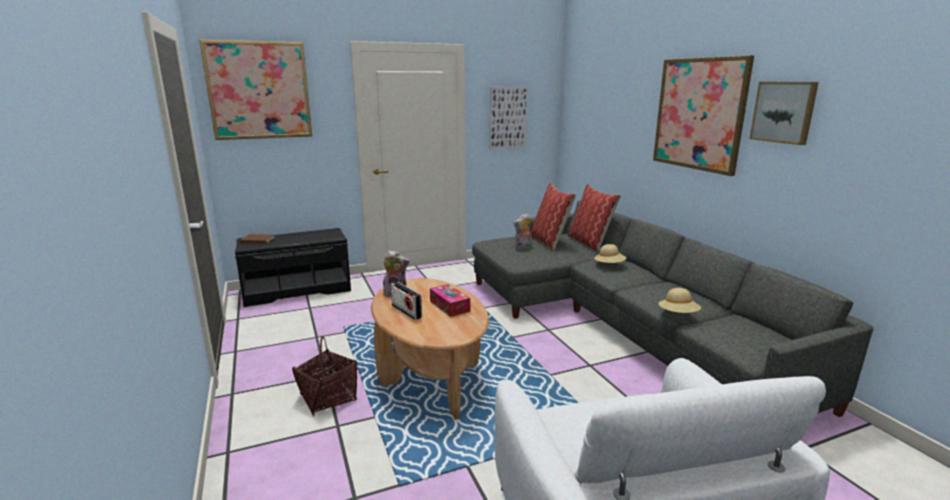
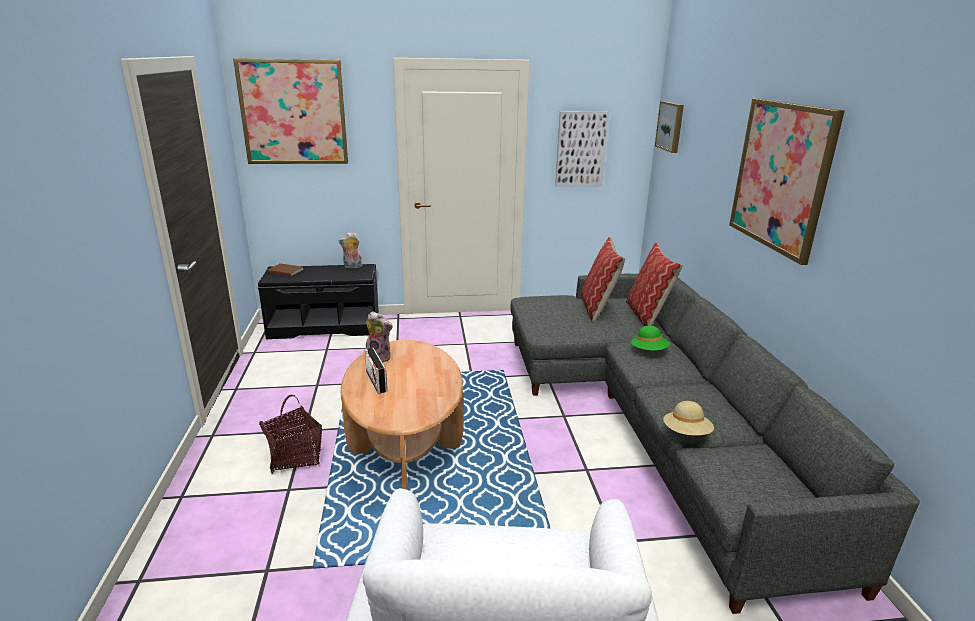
camera: 15 degrees right, 5 degrees up
tissue box [430,284,470,317] -> none
plush toy [513,214,532,250] -> plush toy moved to [338,232,363,268]
beige hat [594,244,626,263] -> green hat [631,326,670,351]
picture [749,82,819,145] -> picture moved to [655,101,684,153]

